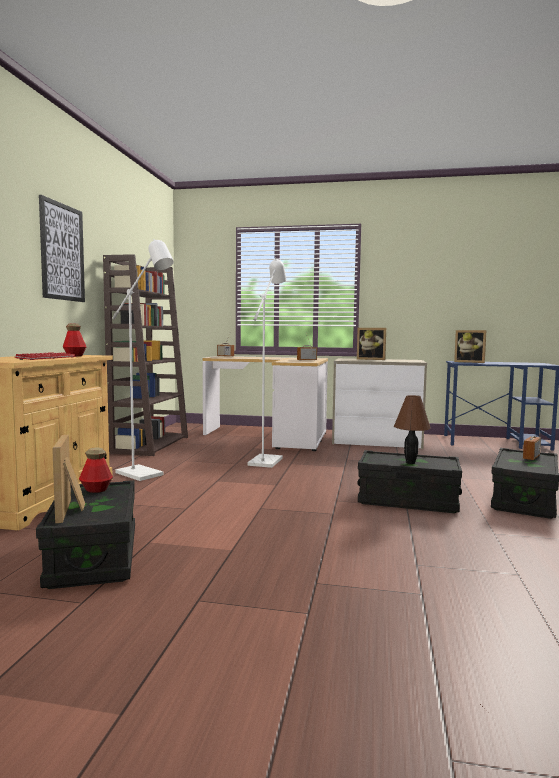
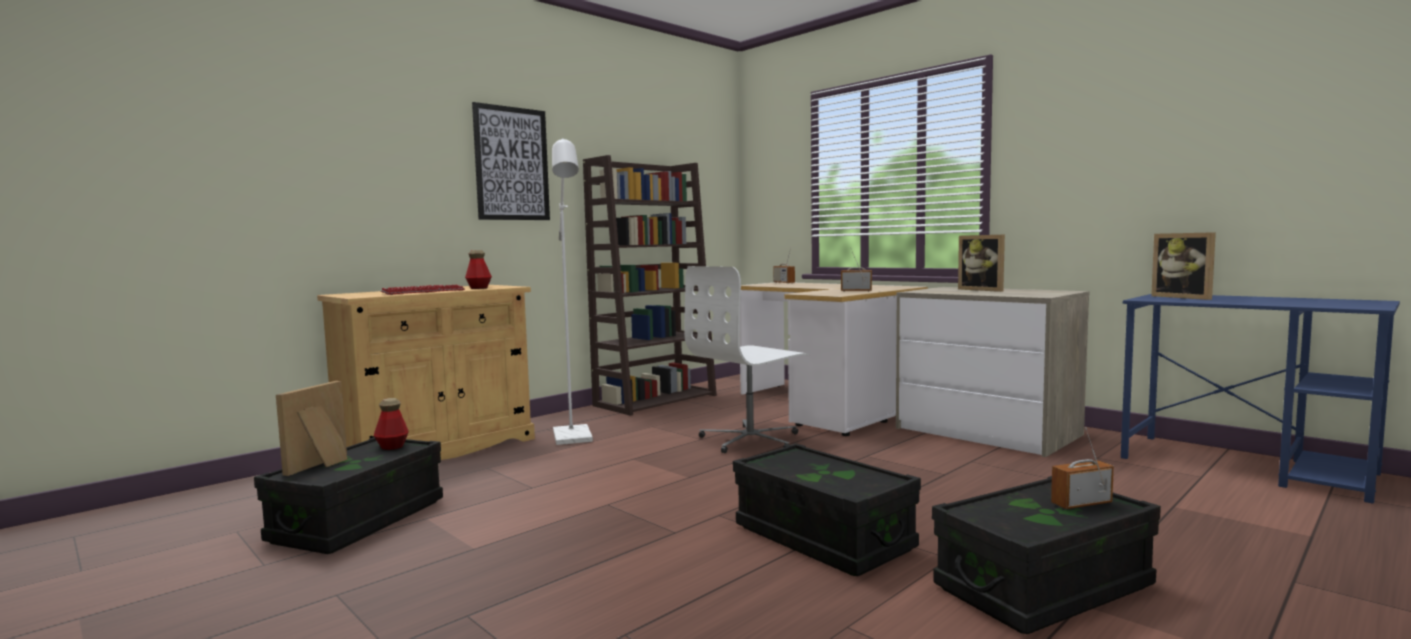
camera: 35 degrees right, 0 degrees up
white floor lamp [248,257,286,468] -> white office chair [684,266,809,453]
brown table lamp [394,395,431,464] -> none

